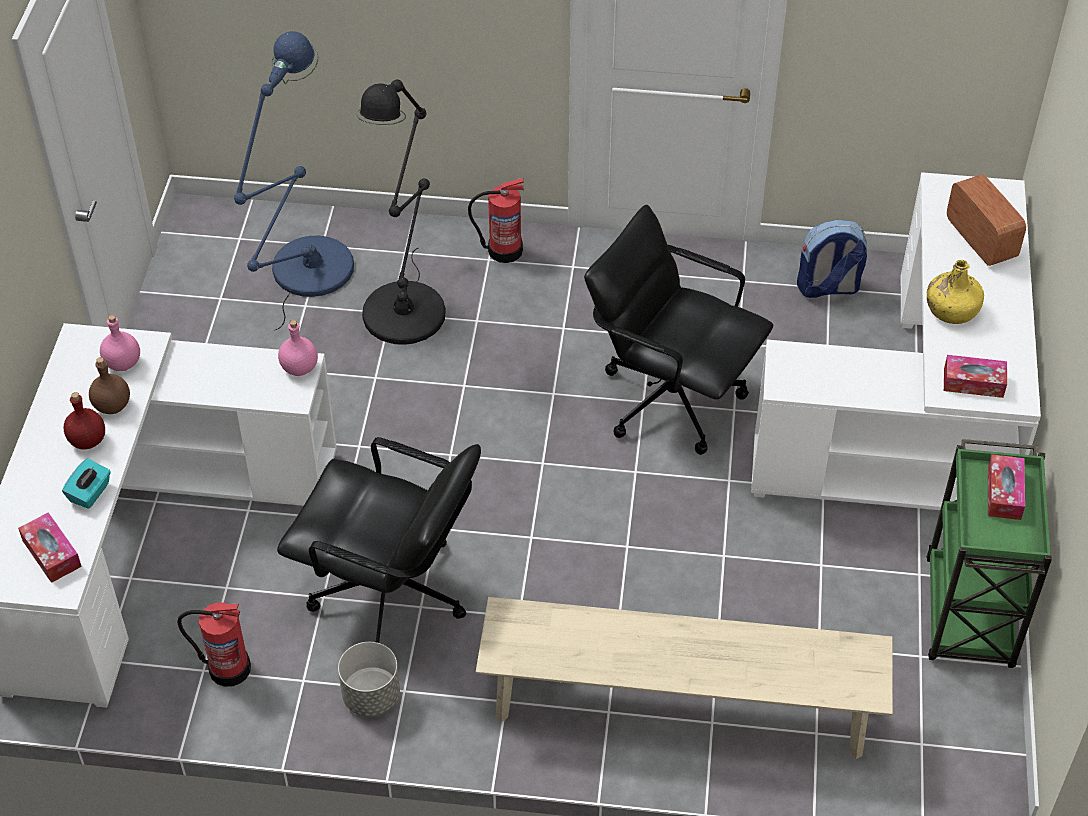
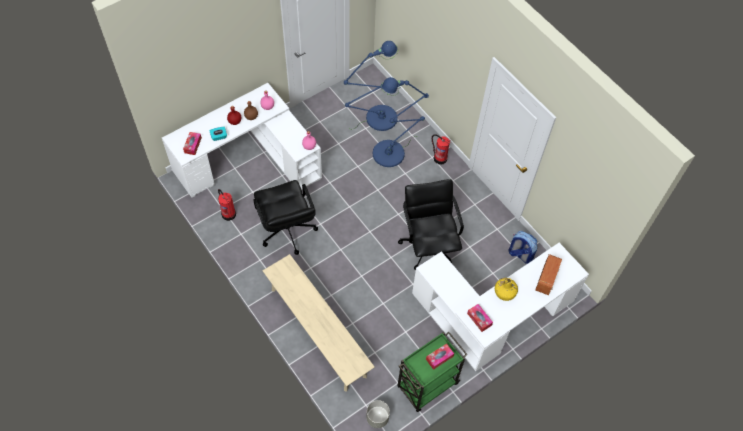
camera: 45 degrees right, 10 degrees up
grey planter [338,642,400,717] -> grey planter moved to [366,400,390,428]
black floor lamp [356,79,446,345] -> blue floor lamp [373,77,429,167]

